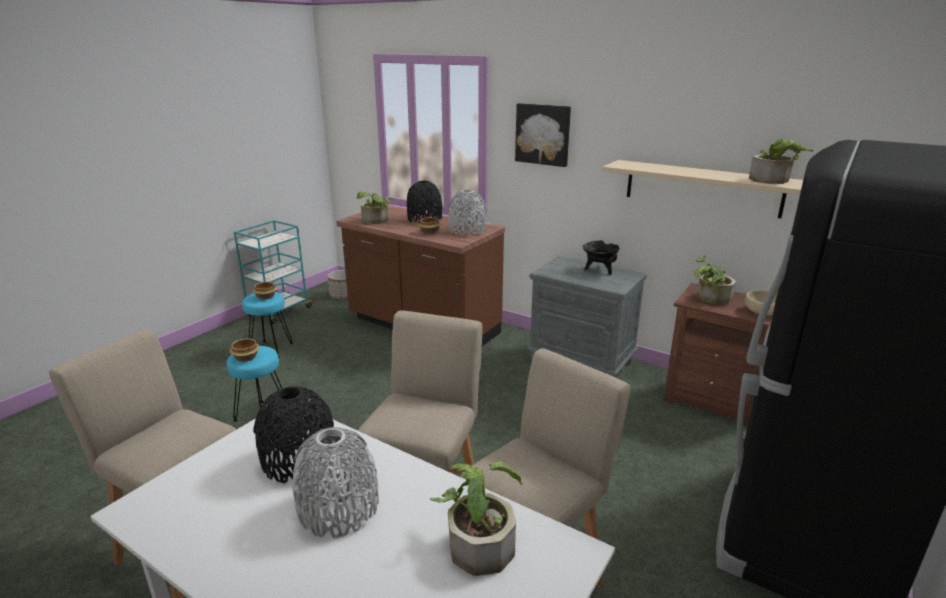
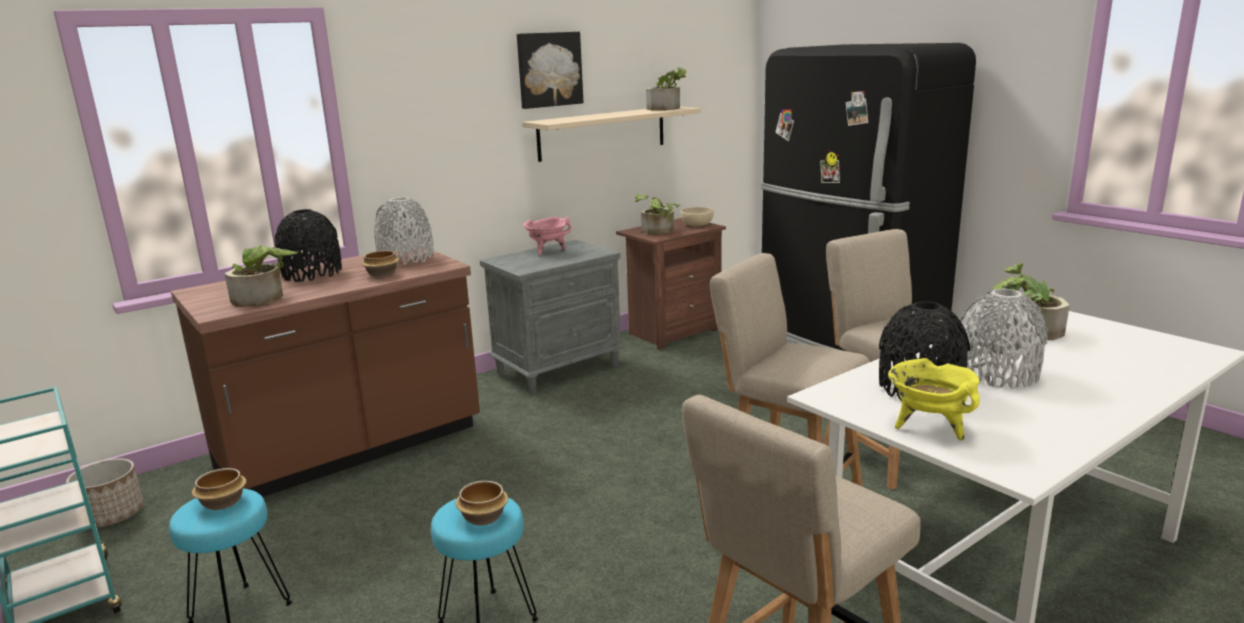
camera: 70 degrees left, 5 degrees down
picture [515,103,571,167] -> picture moved to [517,32,583,109]
black cooking pot [583,240,620,275] -> pink cooking pot [523,217,572,255]
none -> yellow cooking pot [888,358,980,441]

